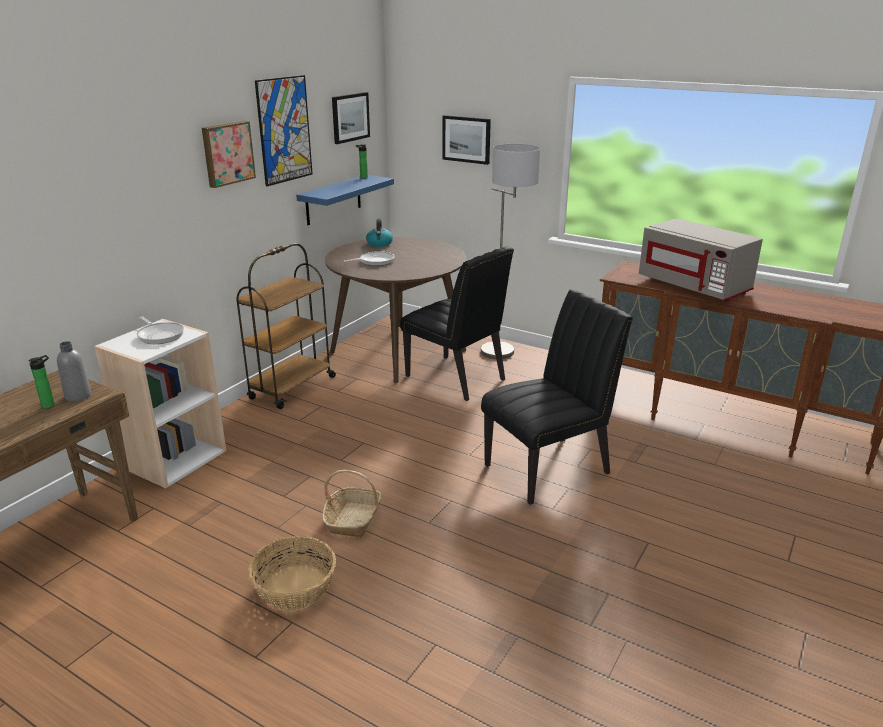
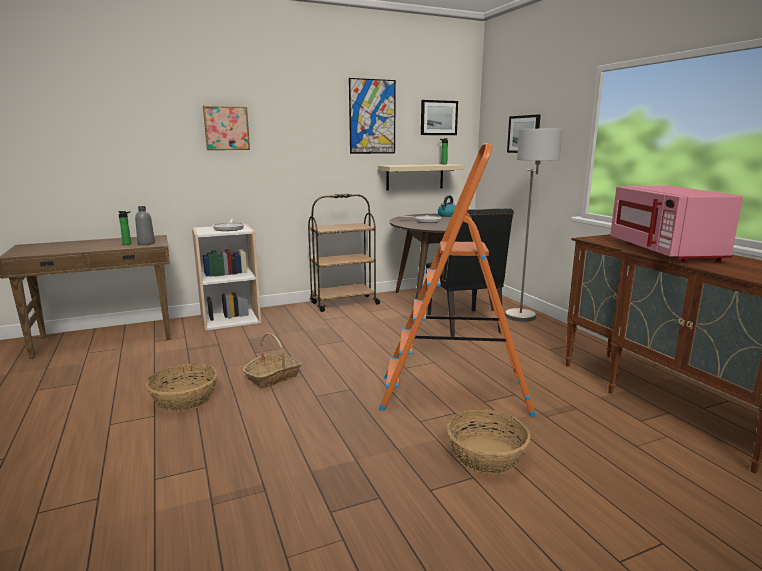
camera: 35 degrees right, 10 degrees down
picture [202,121,256,188] -> picture moved to [203,106,250,150]
blue shelf [296,175,394,225] -> beige shelf [378,164,465,190]
black chair [481,289,633,505] -> orange step ladder [379,143,536,417]
grey microwave [639,218,763,302] -> pink microwave [610,186,743,263]
none -> basket [447,409,531,475]

